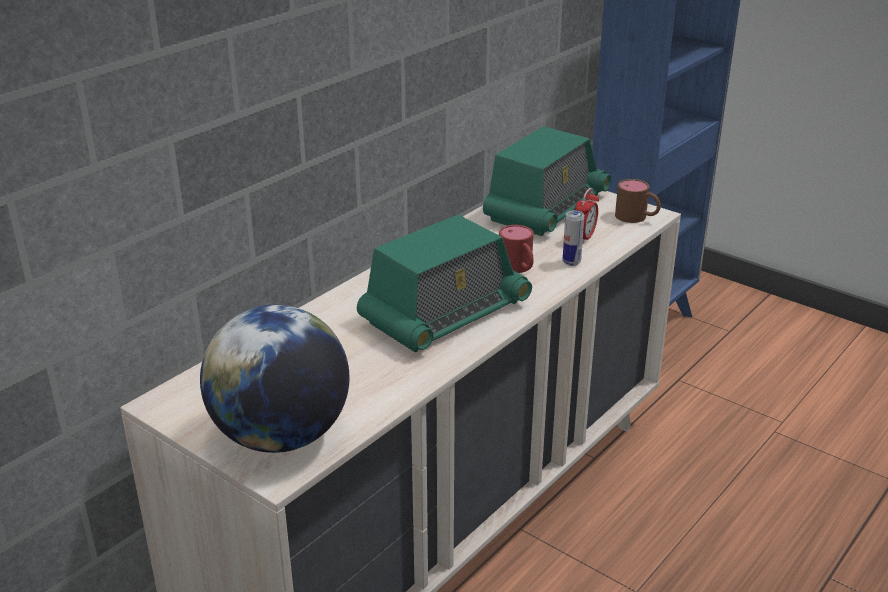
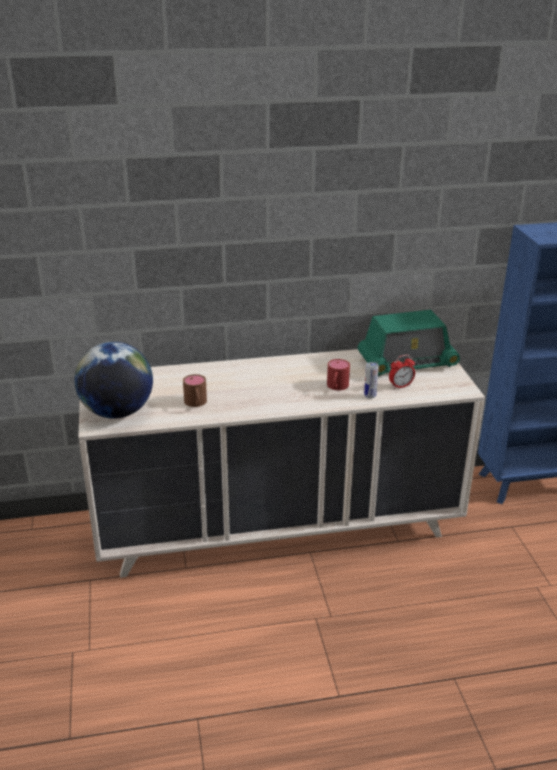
camera: 40 degrees right, 0 degrees up
radio [357,215,532,352] -> none
brown mug [615,179,661,223] -> brown mug moved to [183,374,207,407]

